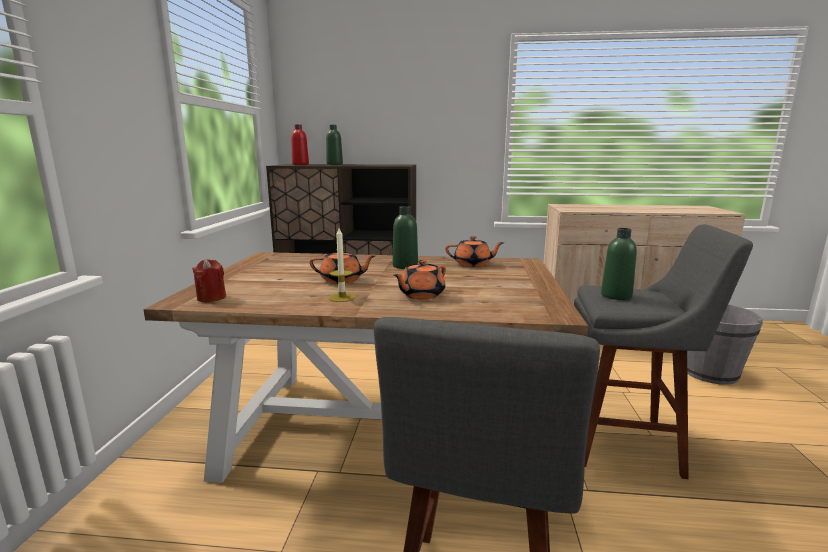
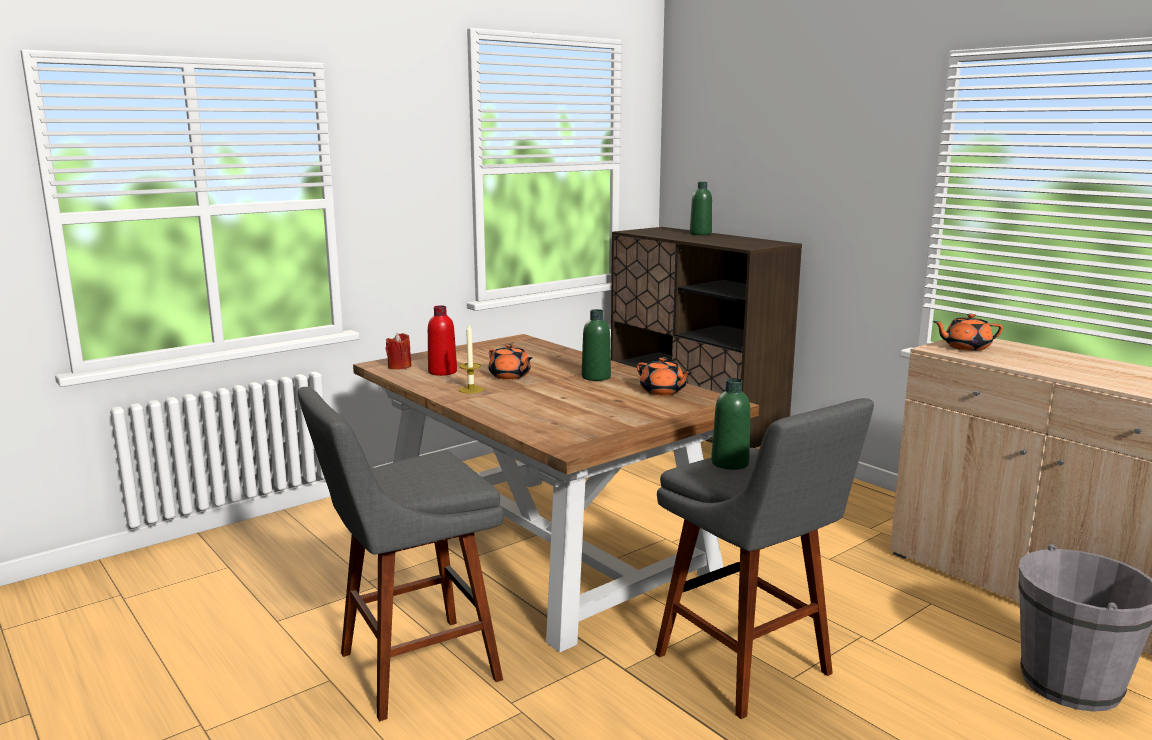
camera: 45 degrees right, 0 degrees up
red bottle [291,124,309,165] -> red bottle moved to [428,306,457,376]
orange teapot [393,260,446,300] -> orange teapot moved to [933,314,1003,351]

